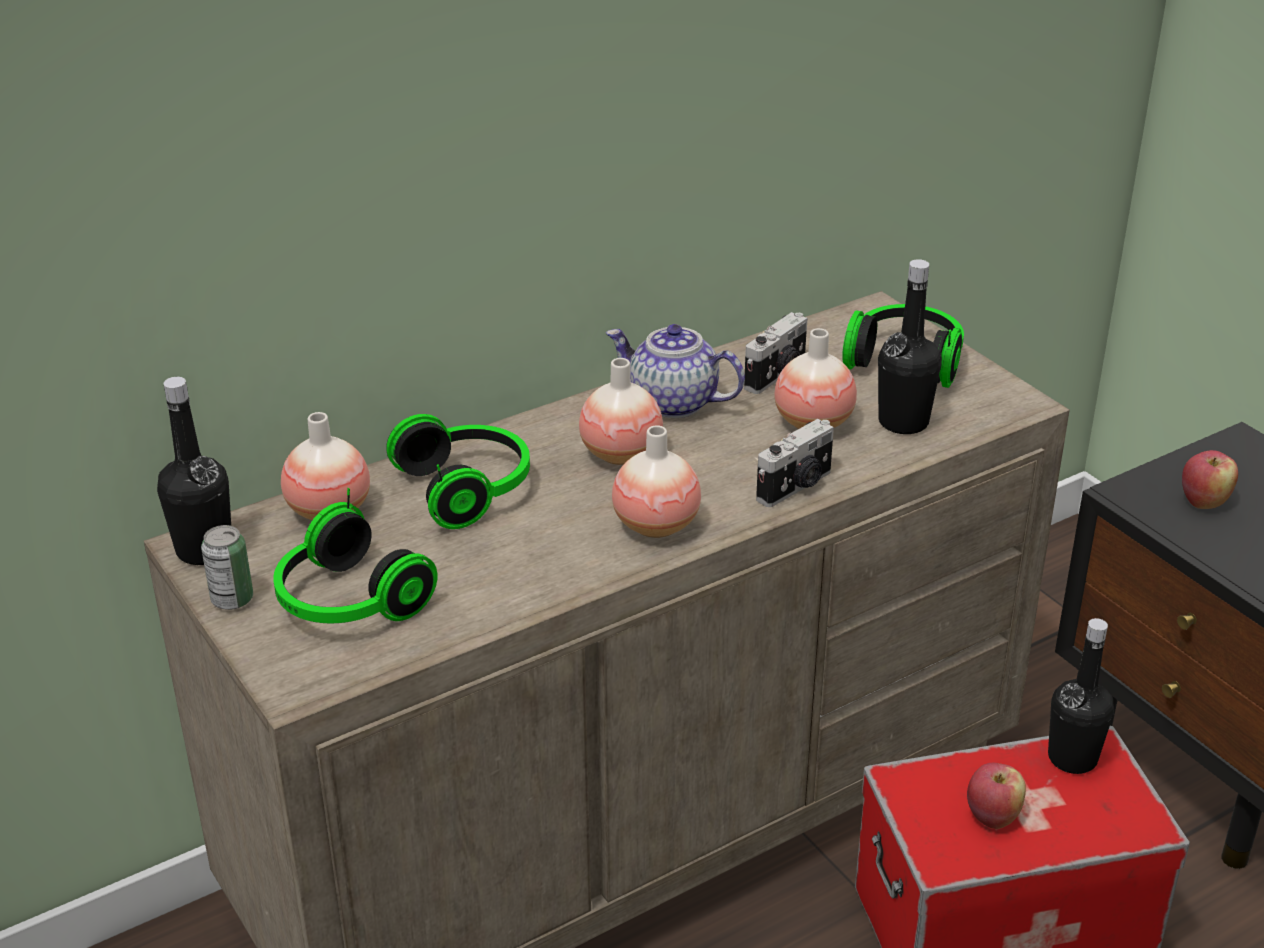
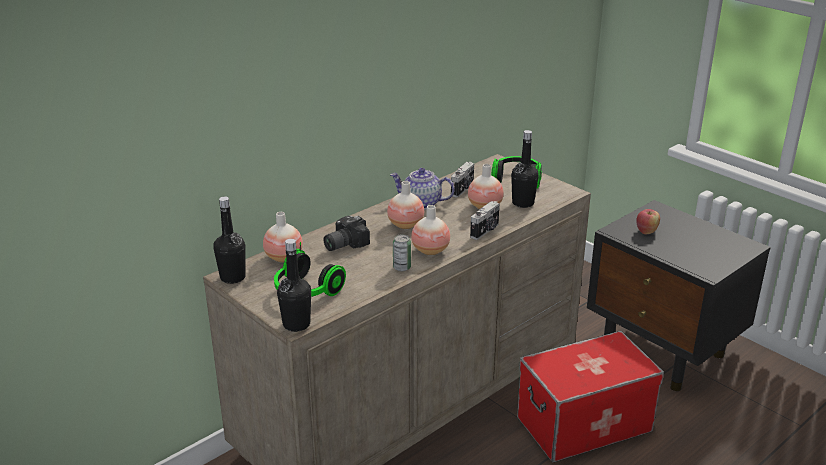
camera: 10 degrees left, 5 degrees down
can [201,525,253,610] -> can moved to [393,234,411,271]
headphones [386,414,530,529] -> camera [323,216,370,251]
apple [967,763,1026,829] -> none
black bottle [1048,618,1114,774] -> black bottle moved to [277,239,311,332]

